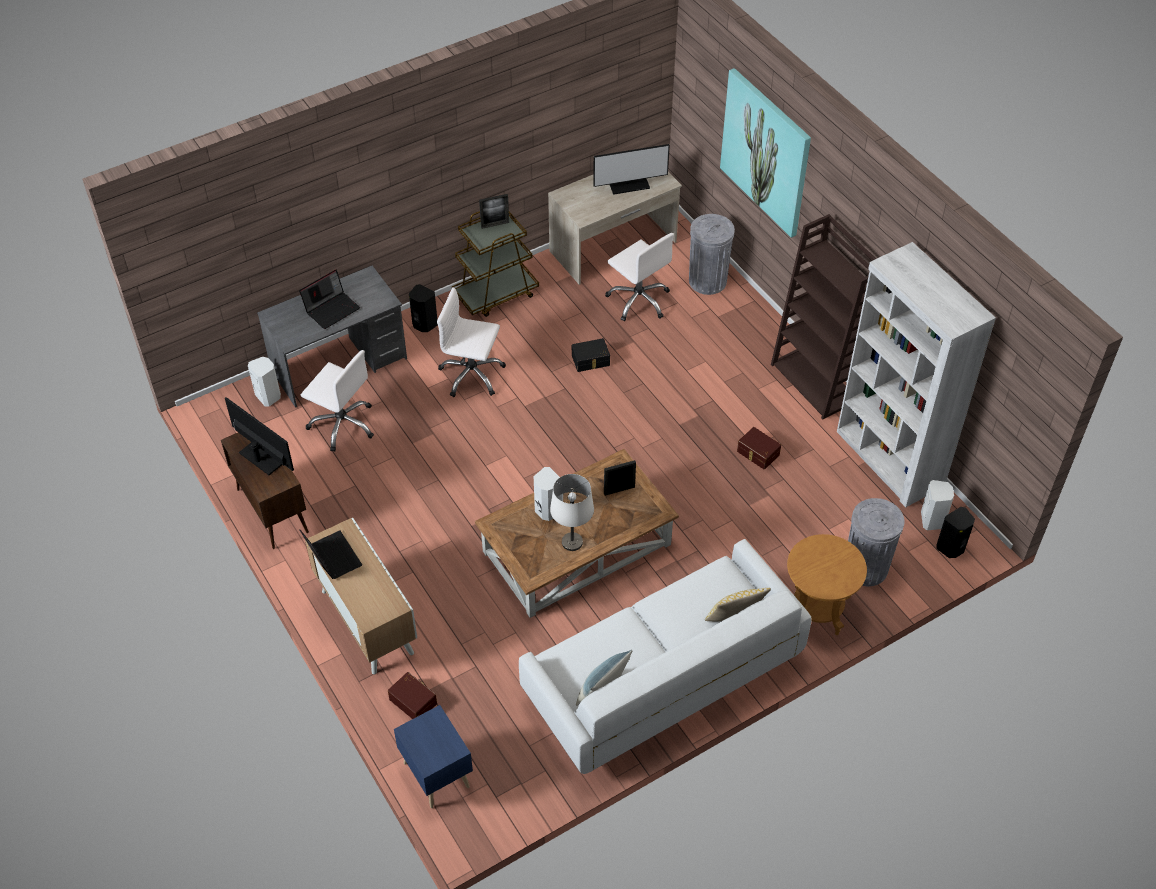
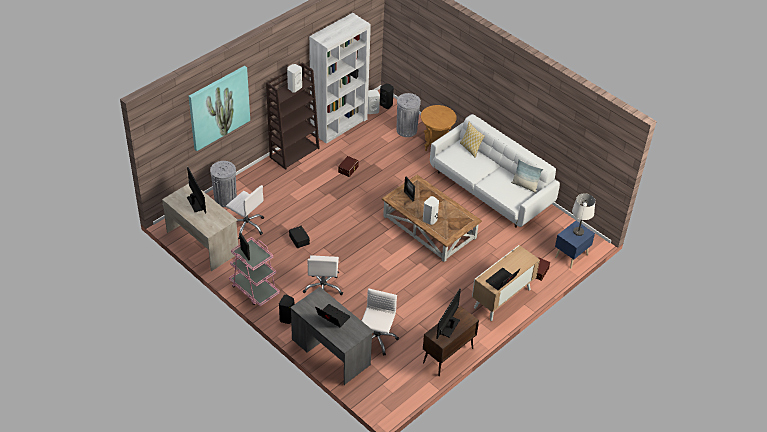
camera: 105 degrees left, 5 degrees down
white speaker [248,357,281,407] -> white speaker moved to [287,64,302,92]
brown cart [452,211,539,317] -> pink cart [229,237,280,306]
white table lamp [550,474,594,551] -> white table lamp moved to [572,193,595,236]
white office chair [605,233,674,321] -> white office chair turned 90 degrees clockwise [226,185,264,239]

